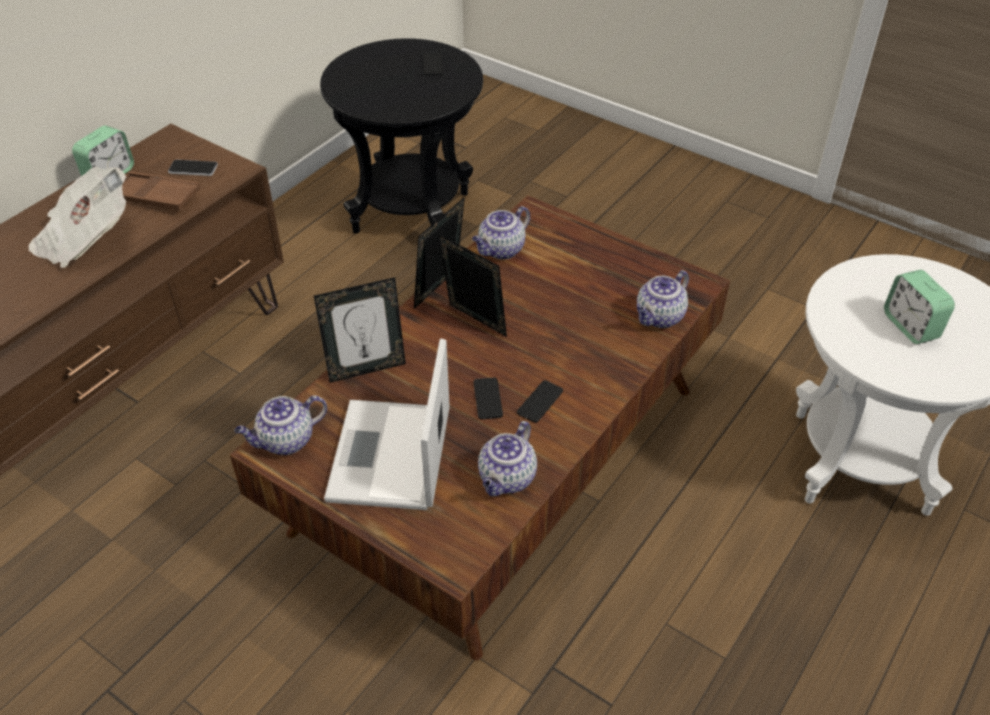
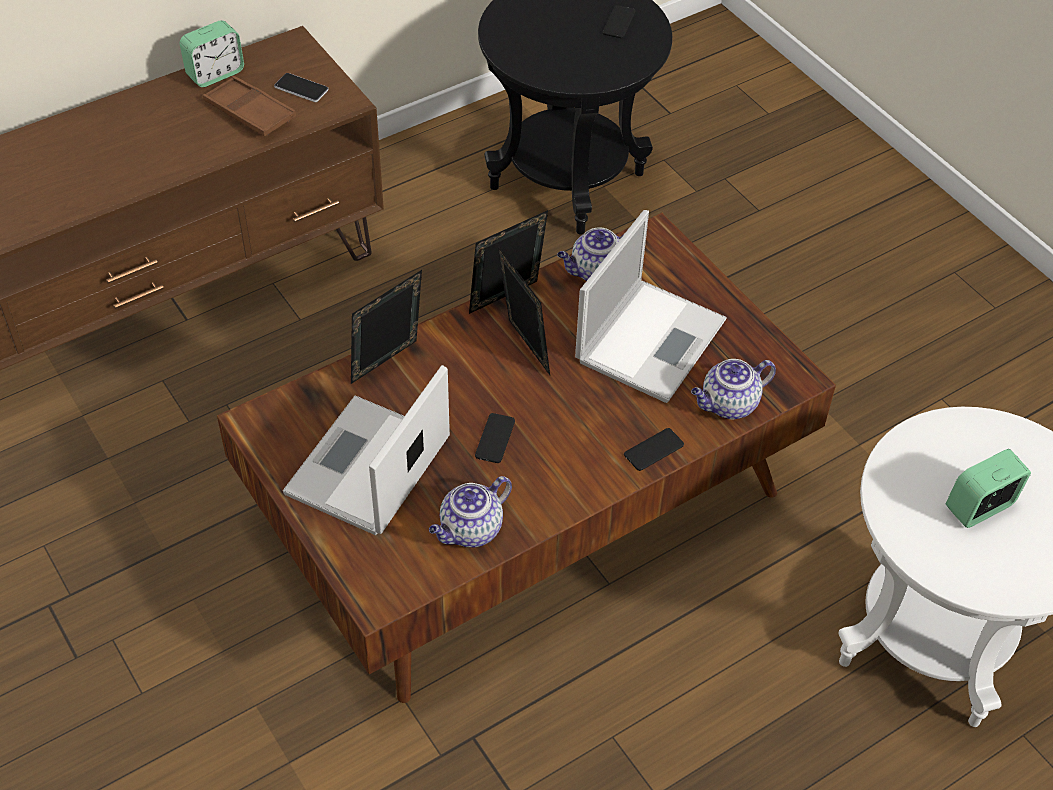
camera: 20 degrees right, 5 degrees up
newspaper [29,166,126,268] -> none
teapot [235,396,327,455] -> none
picture frame [314,277,406,383] -> picture frame turned 135 degrees clockwise [351,270,422,384]
phone [517,380,563,423] -> phone moved to [624,428,684,471]
alarm clock [884,270,955,344] -> alarm clock turned 60 degrees clockwise [946,449,1031,528]
none -> laptop [575,210,727,403]

